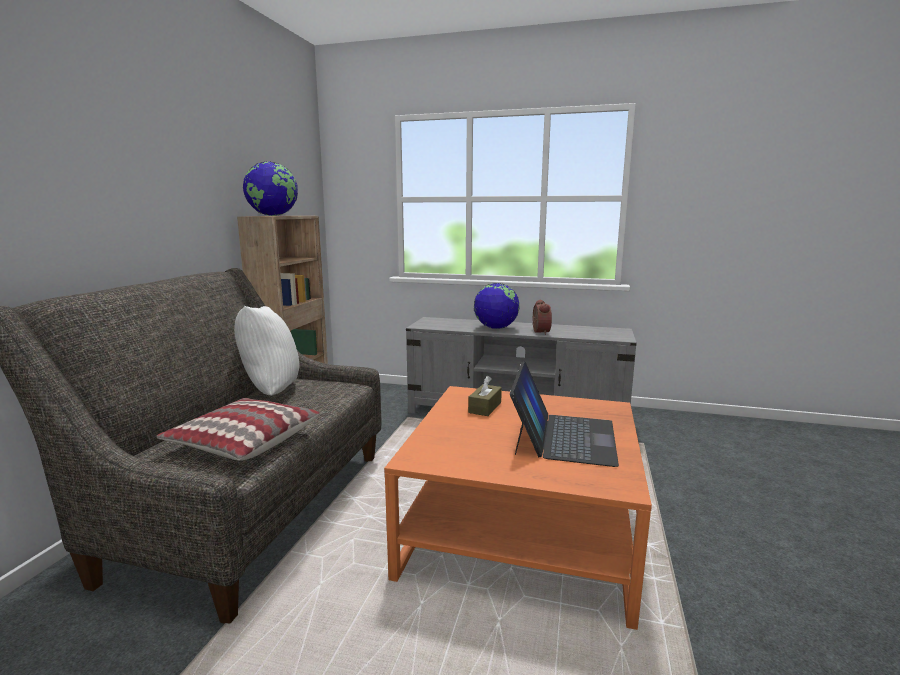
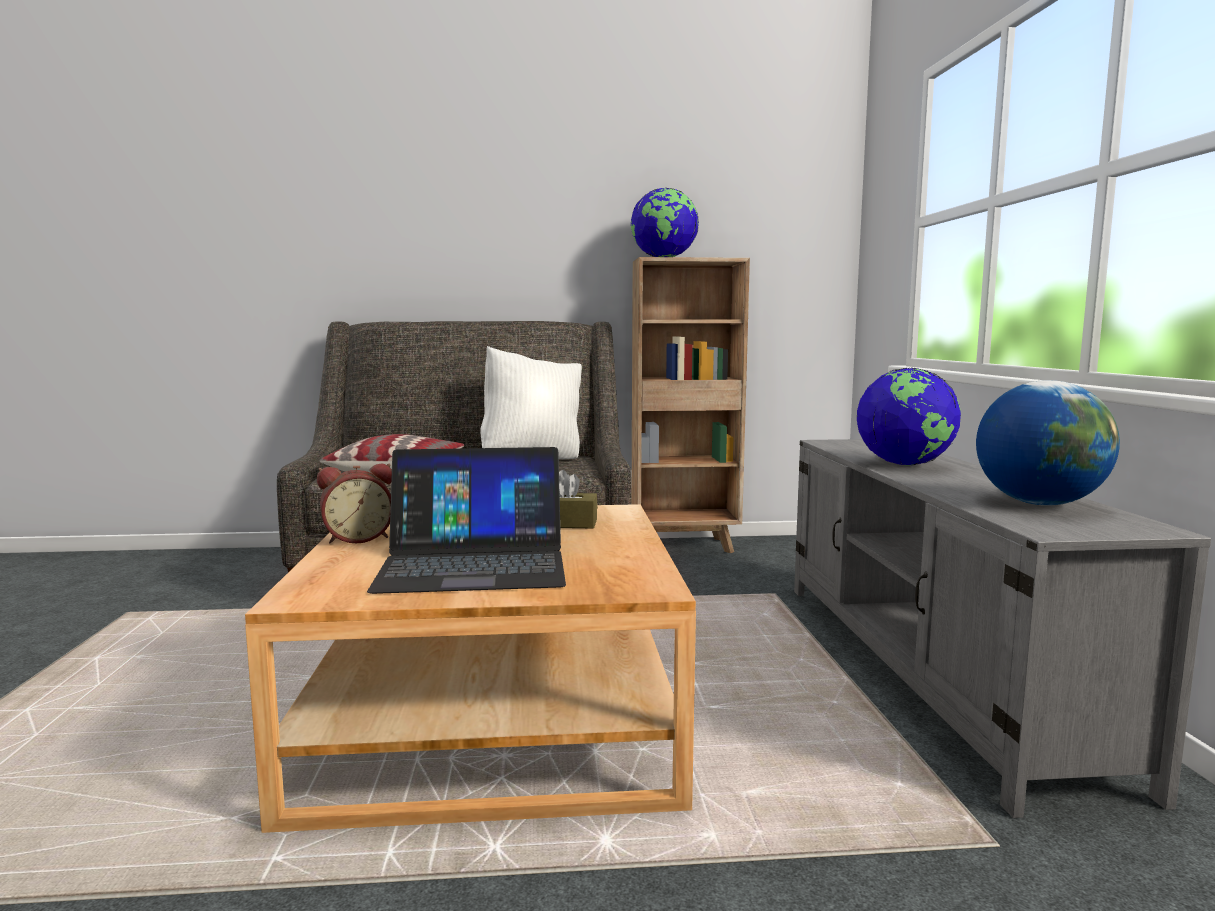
camera: 70 degrees right, 5 degrees down
orange coffee table [384,386,652,630] -> beige coffee table [245,504,696,833]
alarm clock [533,300,552,335] -> alarm clock moved to [317,464,392,544]
none -> globe [976,380,1120,506]

